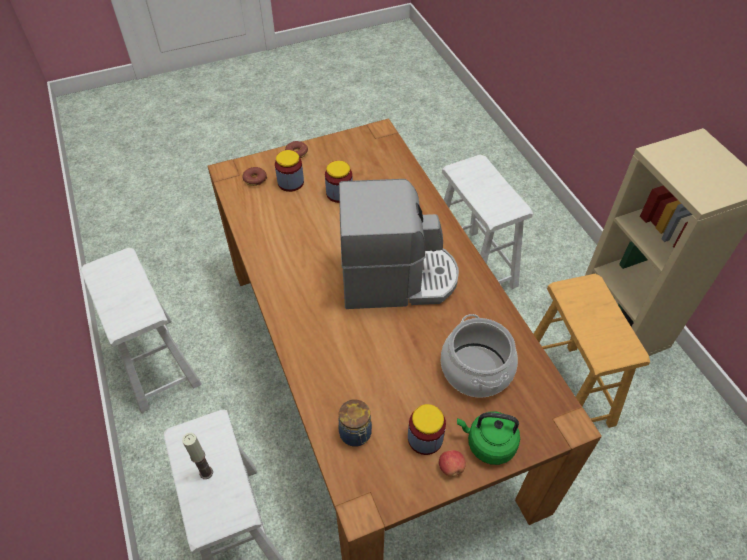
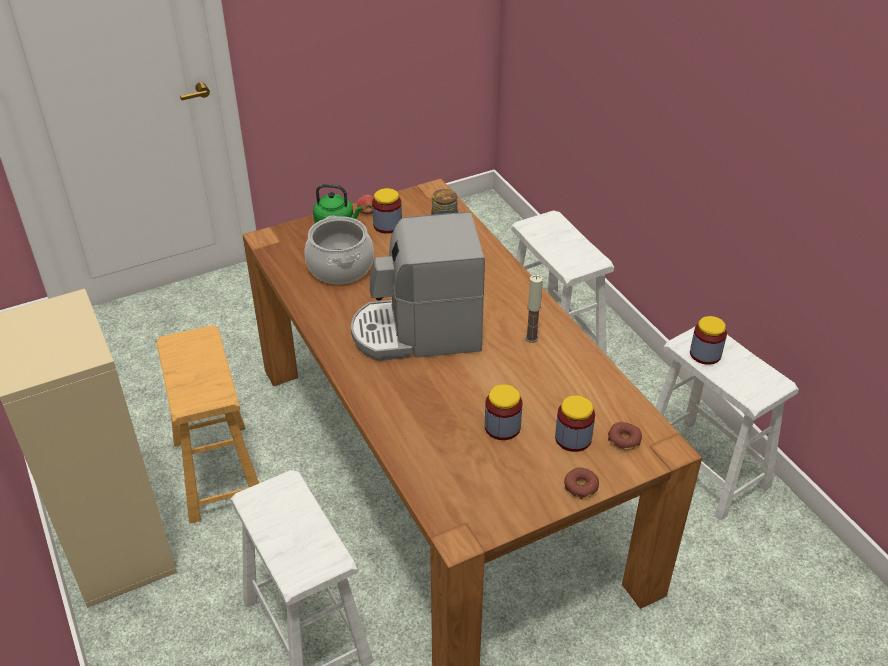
camera: 175 degrees right, 10 degrees down
candle [182,433,213,479] -> candle moved to [525,275,543,343]
none -> jar [690,316,727,365]

